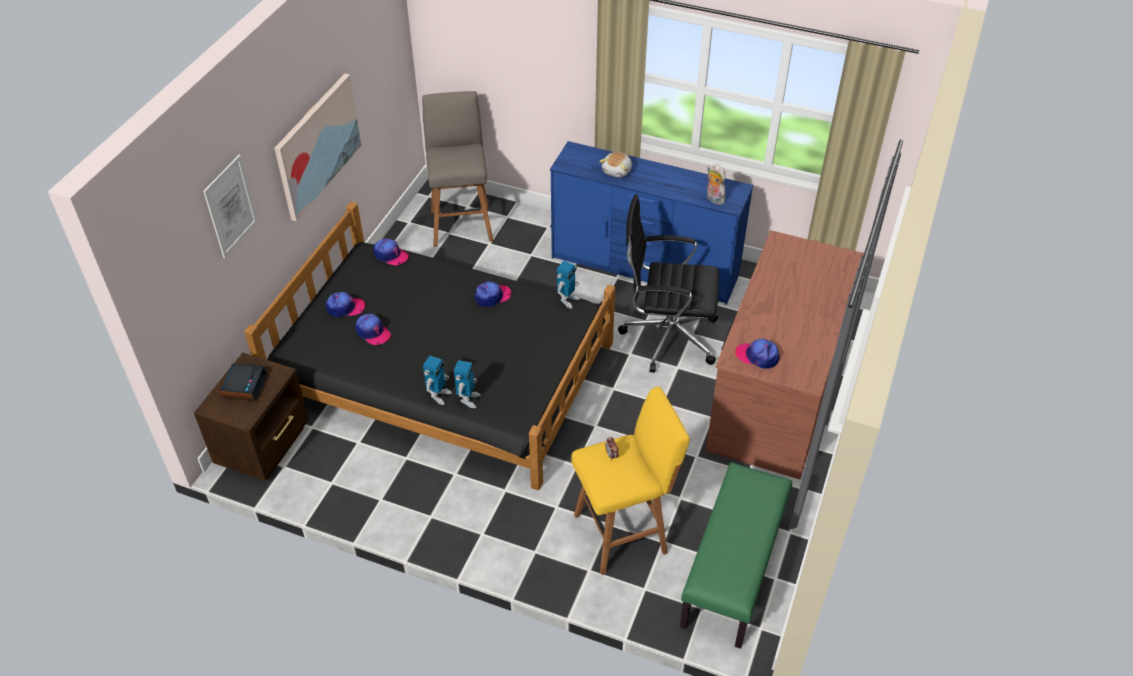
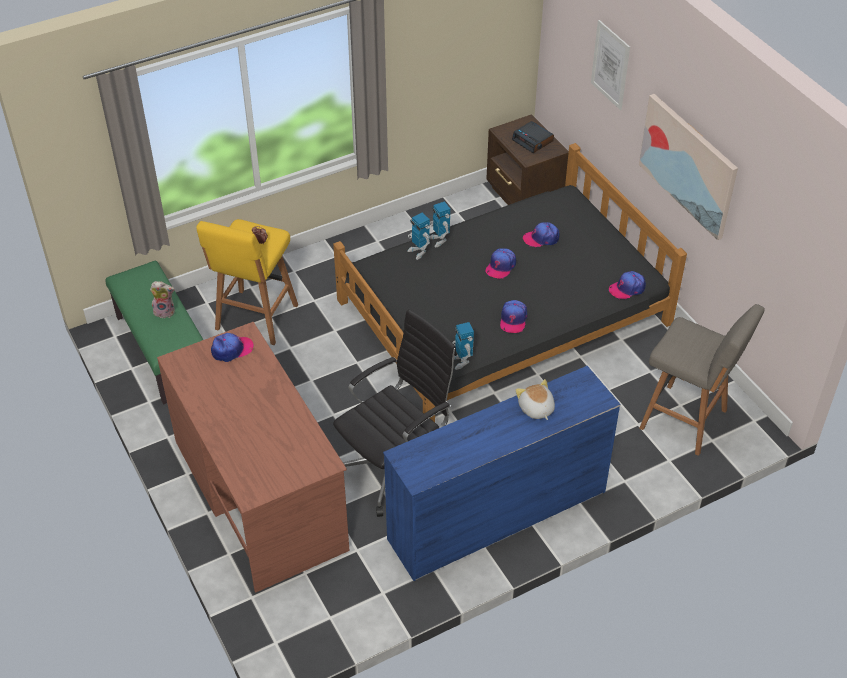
camera: 130 degrees right, 0 degrees up
cap [325,292,365,317] -> cap moved to [485,248,516,279]
plush toy [707,164,726,205] -> plush toy moved to [150,281,175,318]

